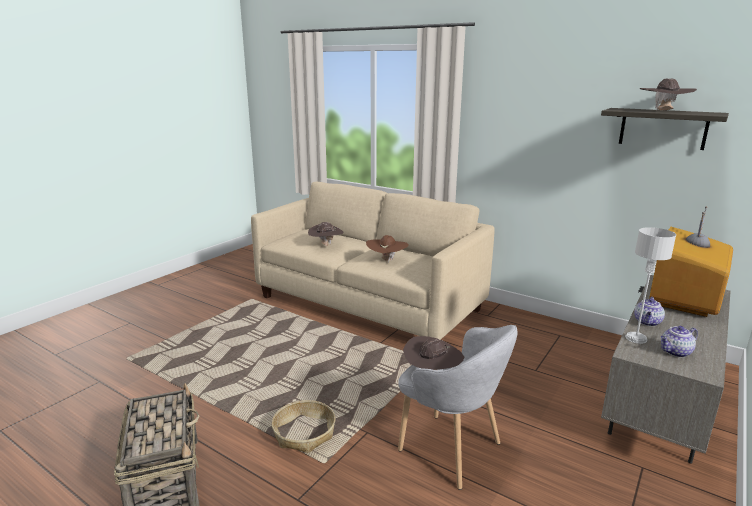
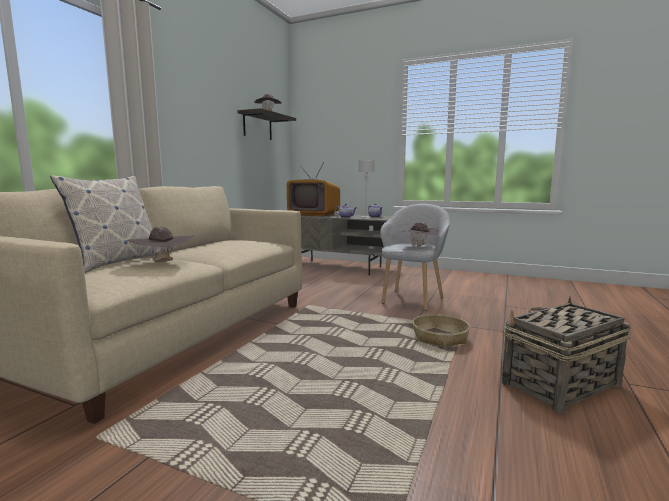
camera: 100 degrees left, 10 degrees down
brown hat [366,235,409,263] -> none
none -> pillow [50,175,157,273]

